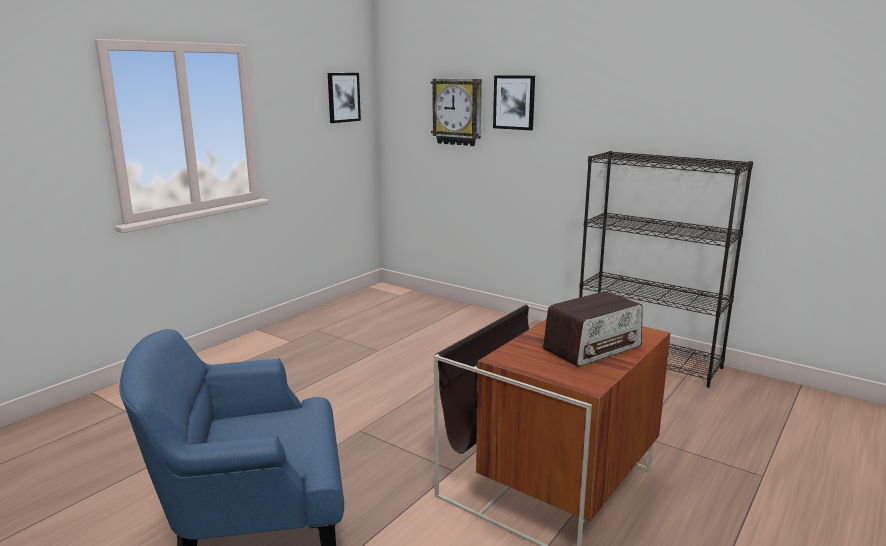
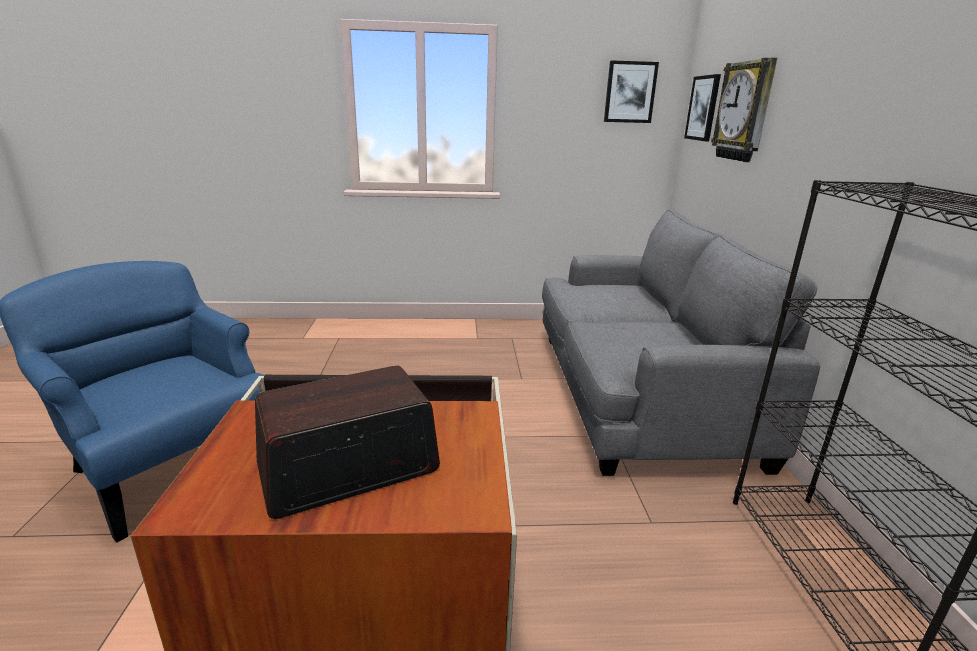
camera: 50 degrees right, 5 degrees up
picture [493,75,535,130] -> picture moved to [684,74,721,141]
radio [543,291,643,367] -> radio turned 135 degrees clockwise [255,365,440,519]
none -> grey sofa [542,210,820,476]

